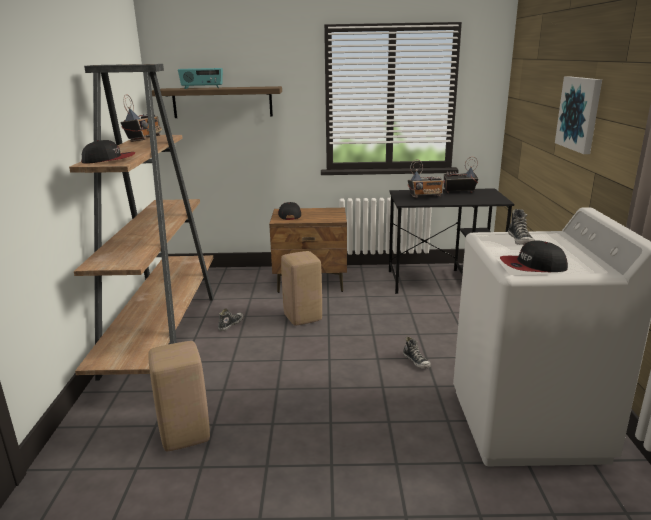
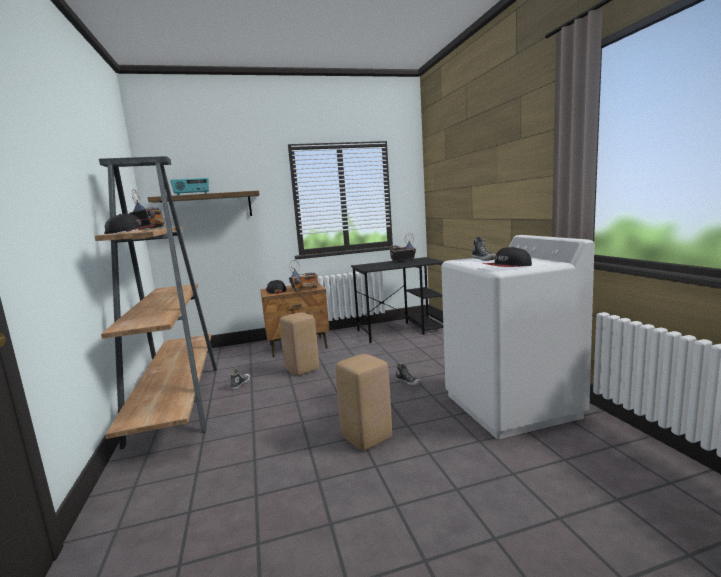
camera: 15 degrees left, 10 degrees down
beige stool [148,341,210,451] -> beige stool moved to [335,354,392,451]
radio [408,159,444,198] -> radio moved to [289,260,318,291]
picture [555,76,602,154] -> none

